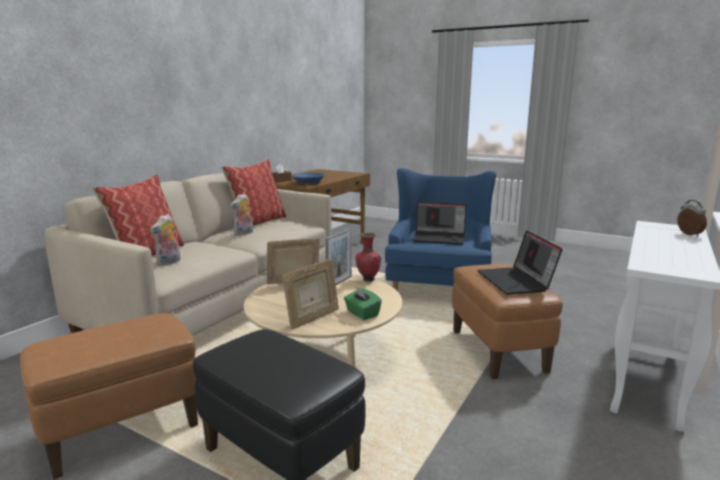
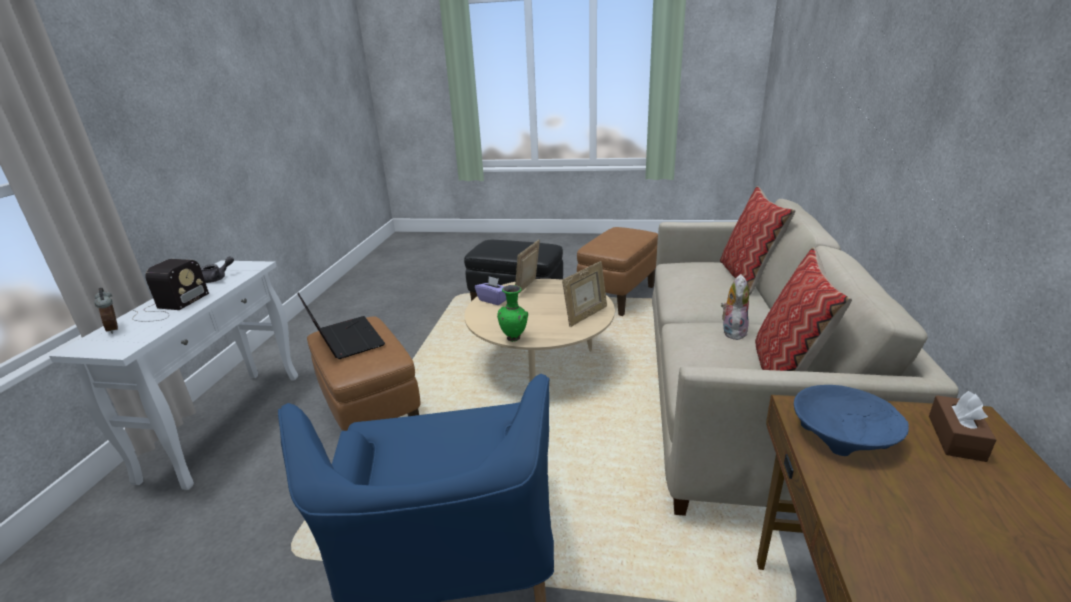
camera: 160 degrees right, 10 degrees up
plush toy [150,214,181,266] -> none
picture frame [325,228,352,285] -> none
green tissue box [344,286,382,320] -> purple tissue box [475,276,507,305]
red vase [356,232,381,282] -> green vase [497,285,528,342]
laptop [413,202,467,245] -> none
none -> radio [132,259,209,321]
none -> grey teapot [201,256,234,283]

